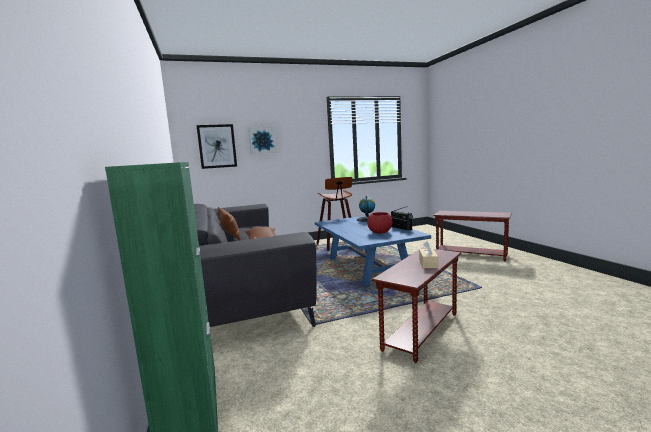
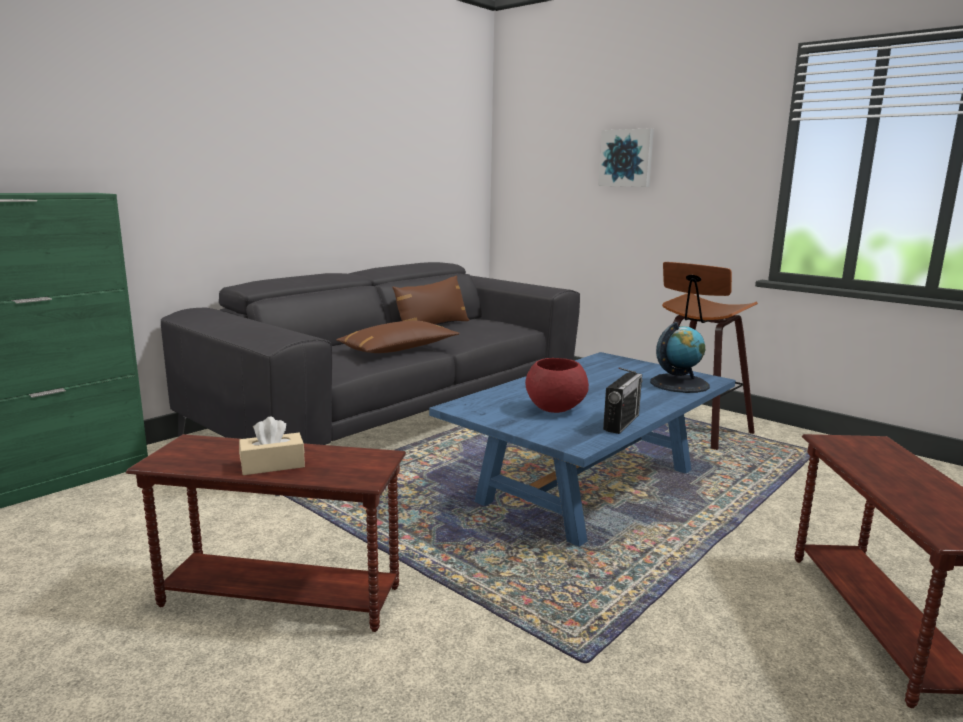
camera: 60 degrees right, 5 degrees up
picture [197,124,237,169] -> none

